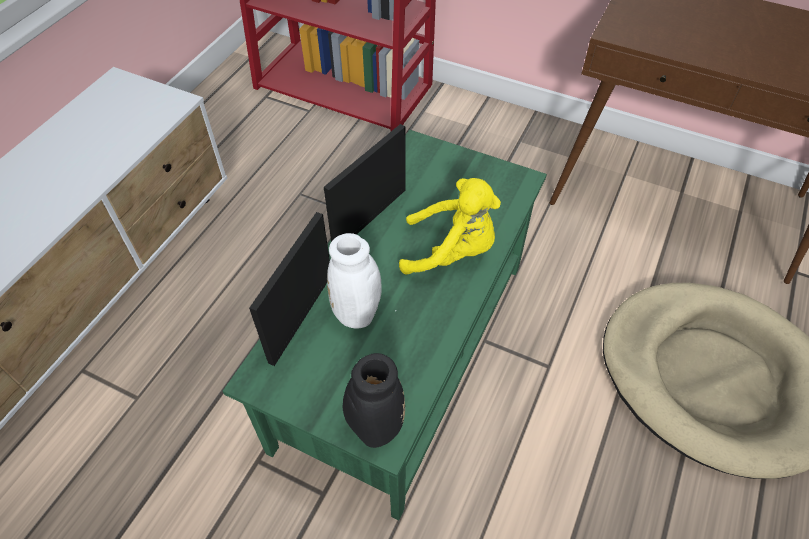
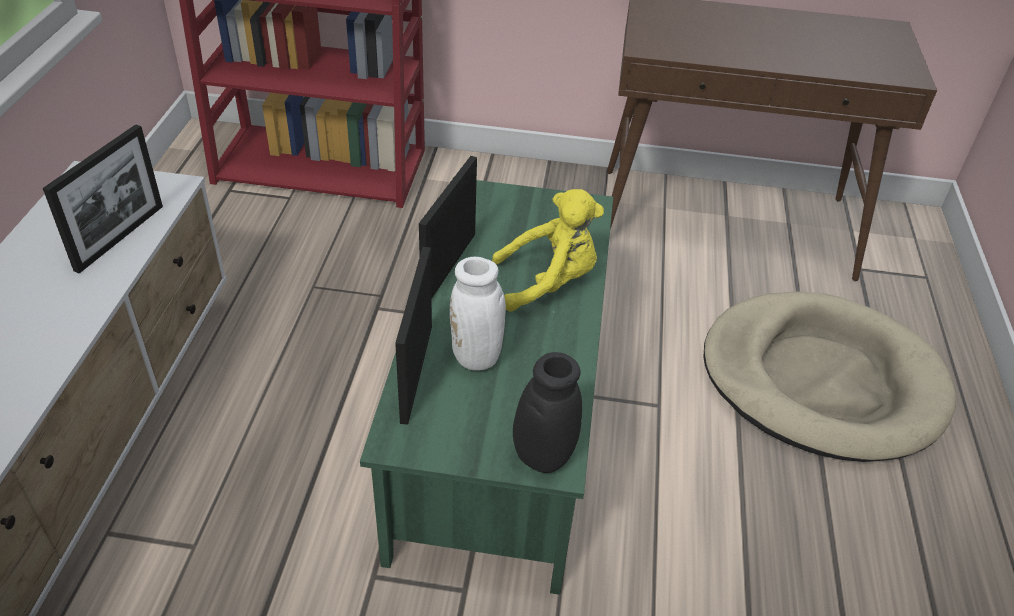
camera: 20 degrees left, 10 degrees down
none -> picture frame [43,124,163,273]

